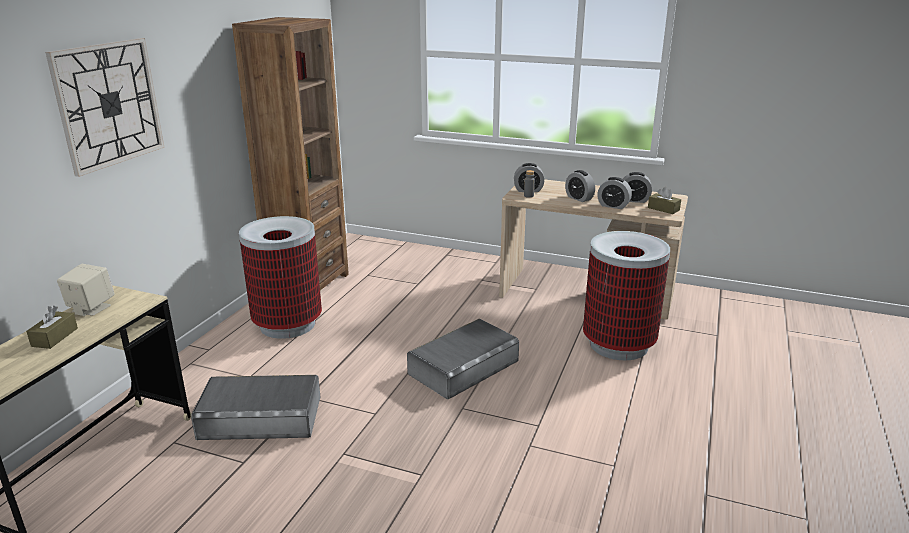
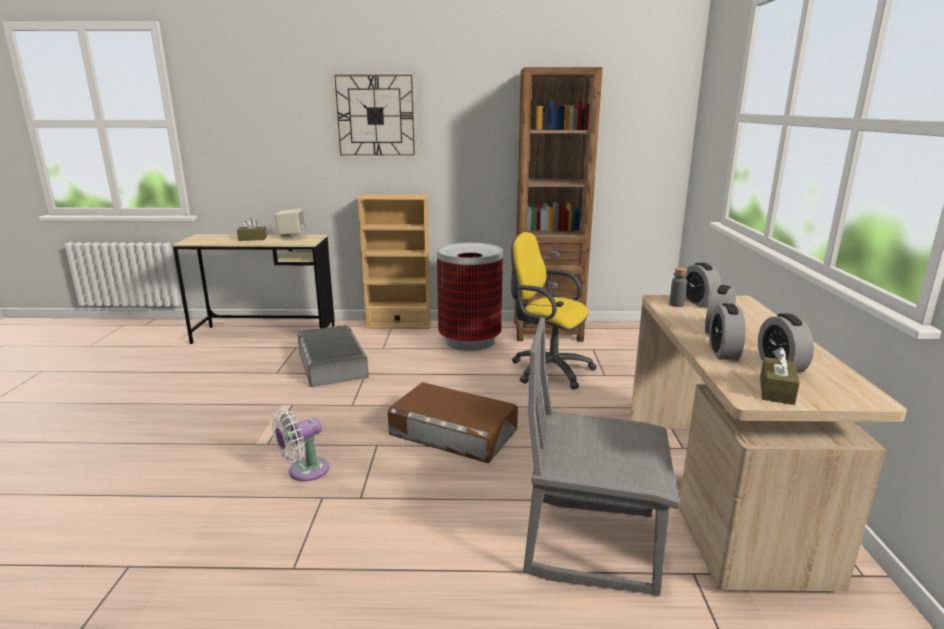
camera: 70 degrees right, 5 degrees down
grey storage box [407,319,519,399] -> brown storage box [388,382,518,463]
trash can [583,231,670,360] -> grey chair [523,317,680,596]
none -> white fan [272,409,329,481]
none -> beige bookcase [356,194,432,329]
none -> yellow office chair [511,232,597,389]

